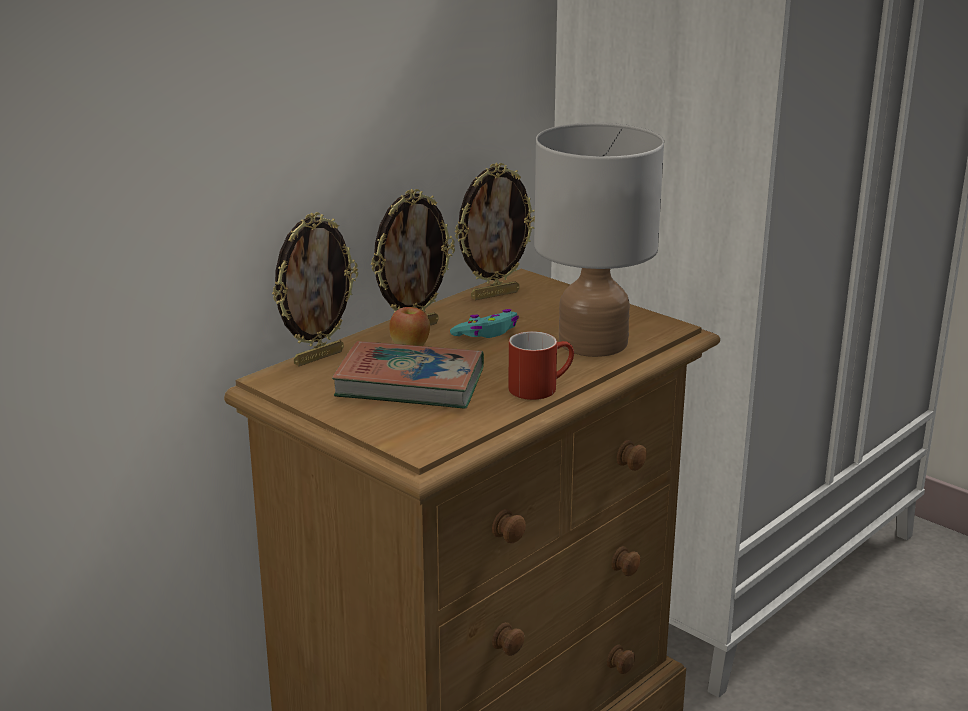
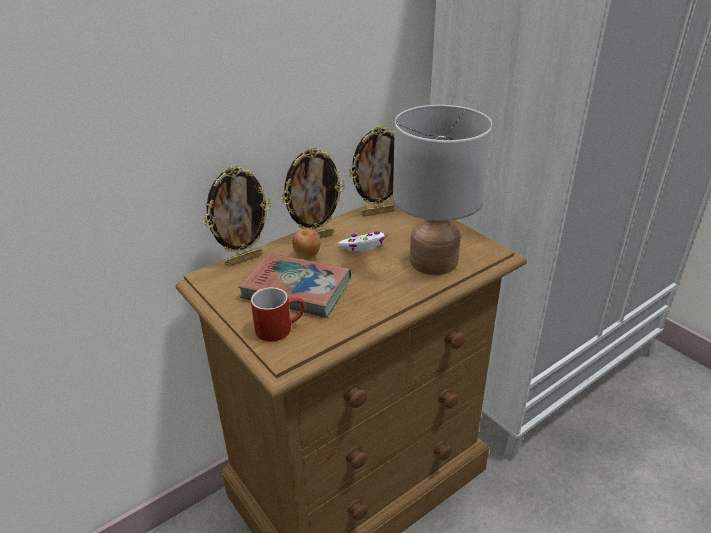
camera: 10 degrees right, 10 degrees up
turquoise game controller [450,309,519,338] -> white game controller [337,232,385,252]
red mug [508,331,574,400] -> red mug moved to [251,287,305,341]

